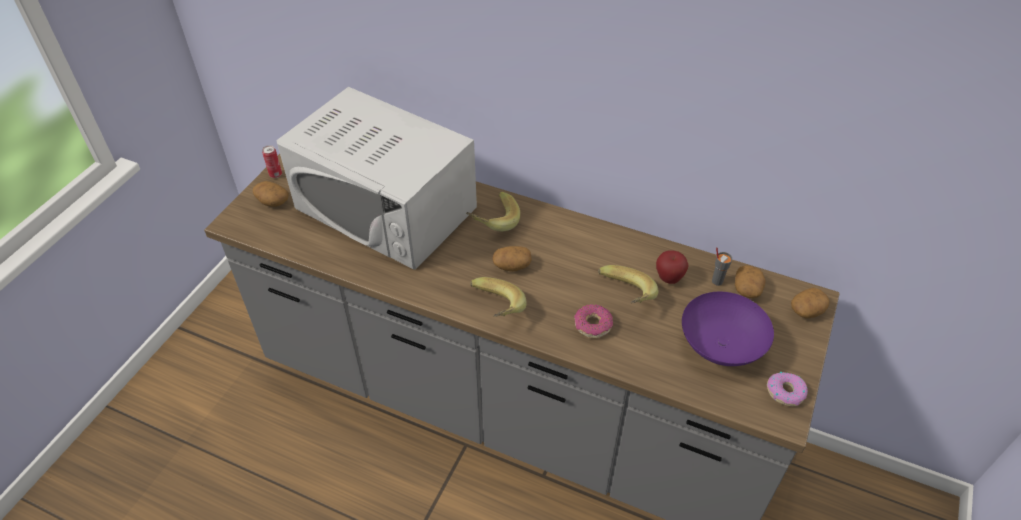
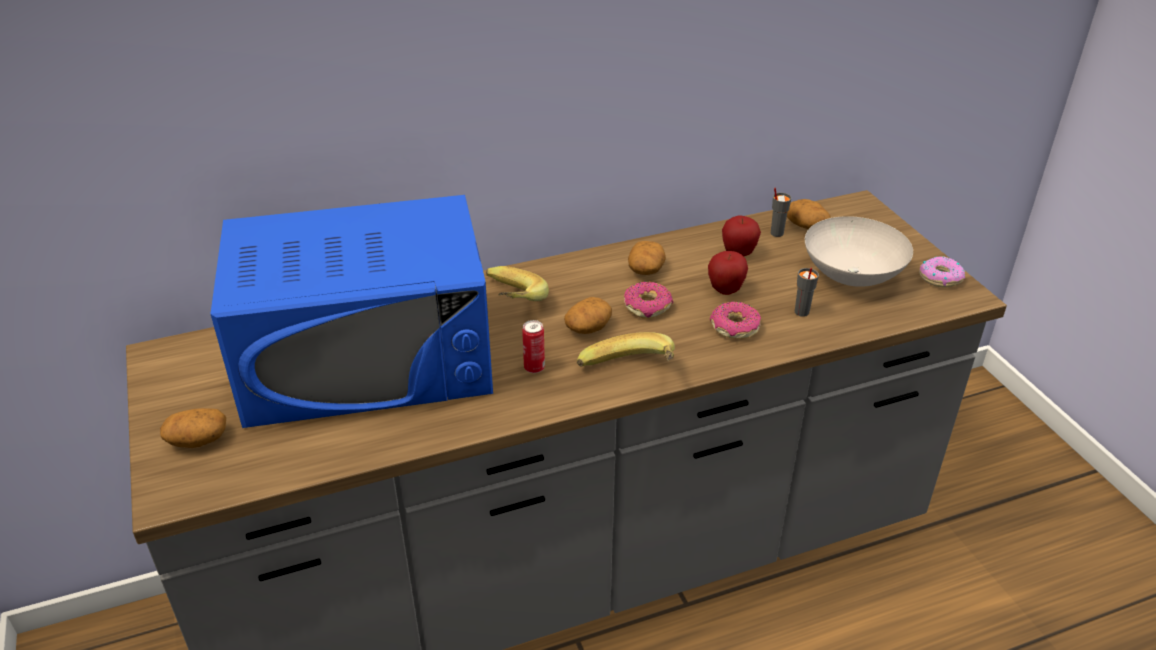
camera: 45 degrees left, 10 degrees down
can [262,145,282,178] -> can moved to [522,320,545,373]
white microwave [276,87,477,270] -> blue microwave [210,195,493,428]
banana [598,265,659,303] -> apple [708,251,748,295]
purple bowl [682,292,774,366] -> white bowl [805,216,913,287]
potato [791,288,830,318] -> potato moved to [628,241,666,275]
none -> donut [624,282,673,319]
none -> grey cup [795,268,819,317]

